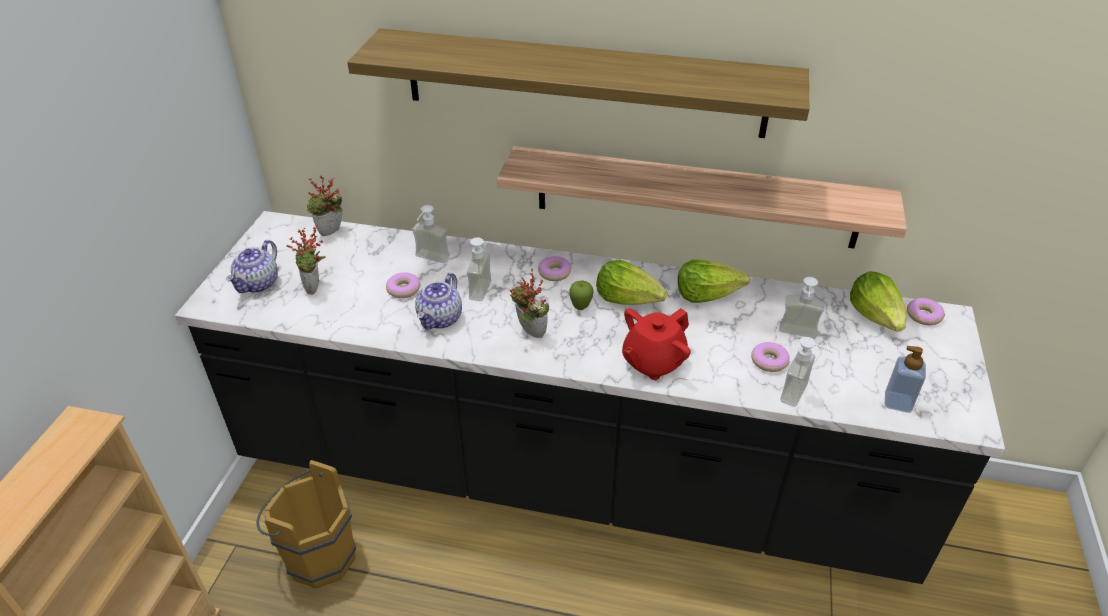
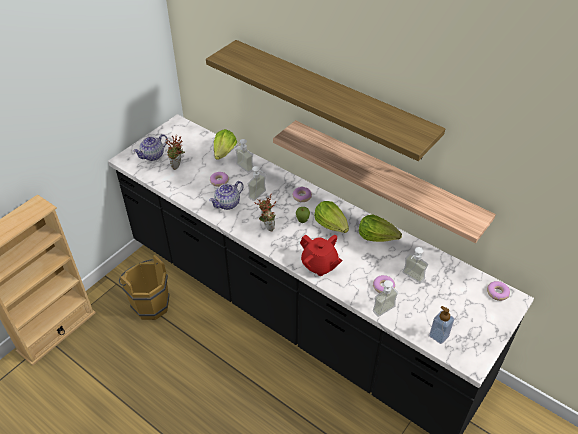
camera: 25 degrees right, 5 degrees up
potted plant [307,176,342,236] -> none
red teapot [622,308,691,380] -> red teapot turned 120 degrees counterclockwise [300,235,343,276]
lettuce [850,271,906,332] -> lettuce moved to [214,129,237,160]

